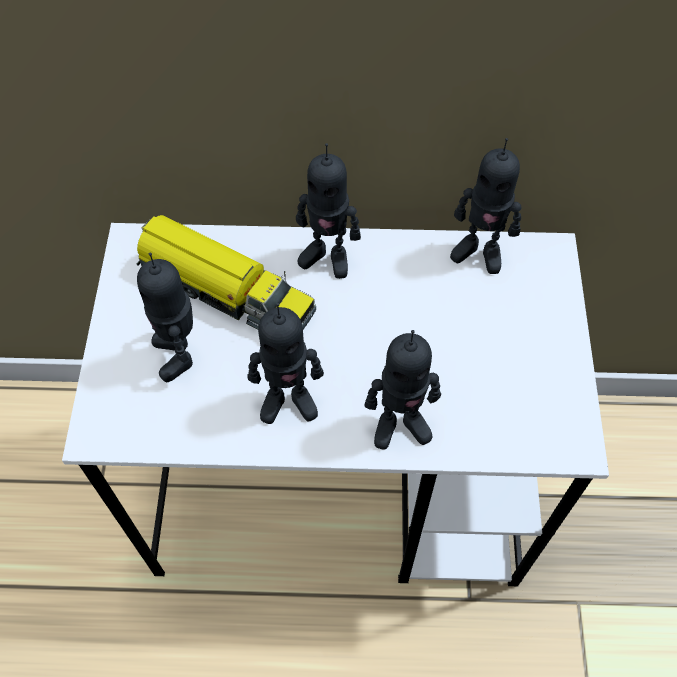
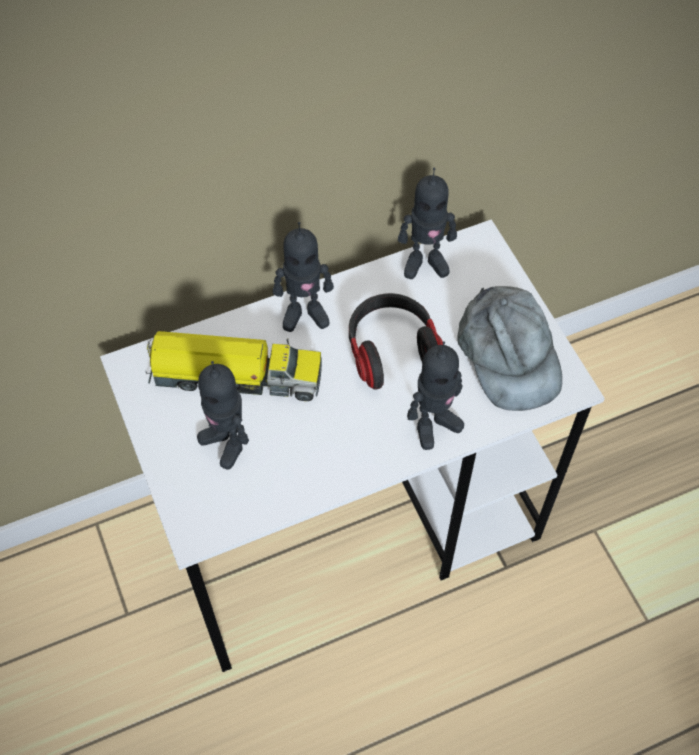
camera: 25 degrees left, 0 degrees up
toy robot [247,303,324,424] -> none
none -> headphones [349,293,443,390]
none -> grey cap [458,286,562,411]

